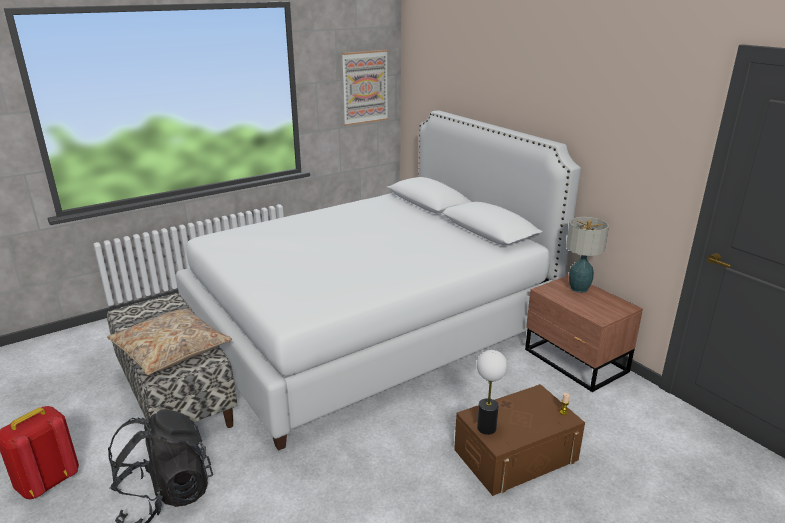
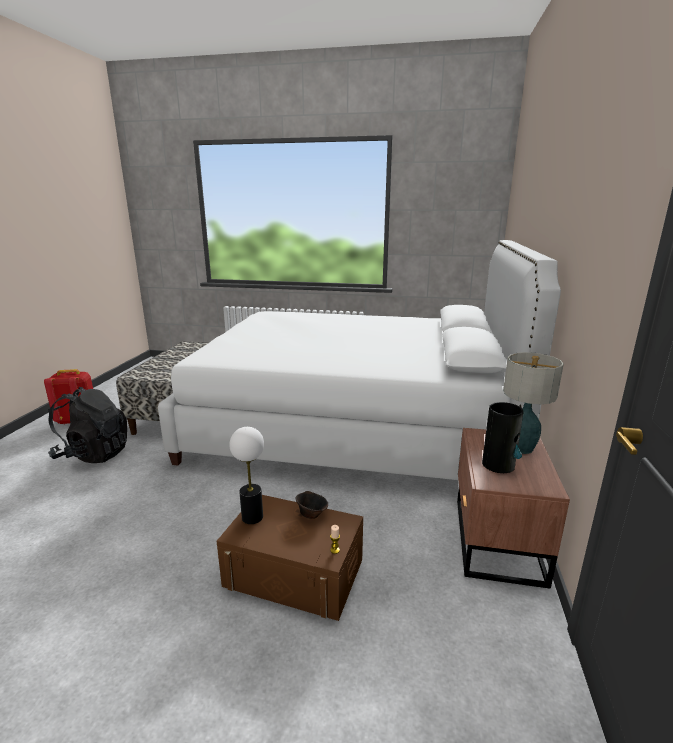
camera: 45 degrees right, 5 degrees down
beige pillow [107,308,232,375] -> none
picture [342,50,388,126] -> none
none -> brown bowl [296,491,328,519]
none -> vase [482,402,524,473]

